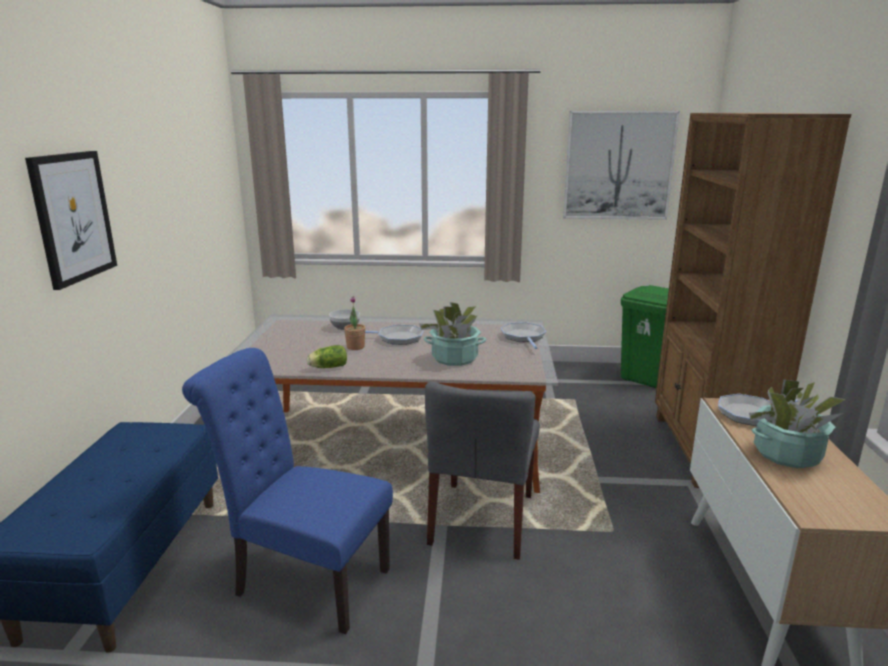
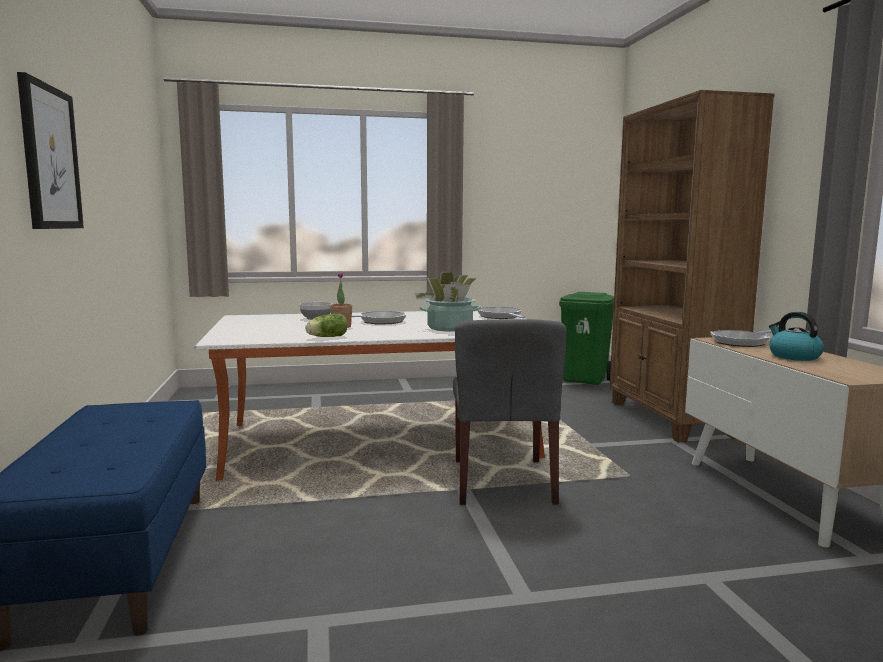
camera: 15 degrees left, 10 degrees down
blue chair [182,348,393,634] -> none
picture [563,111,680,220] -> none
potted plant [749,379,846,468] -> kettle [769,312,824,361]

